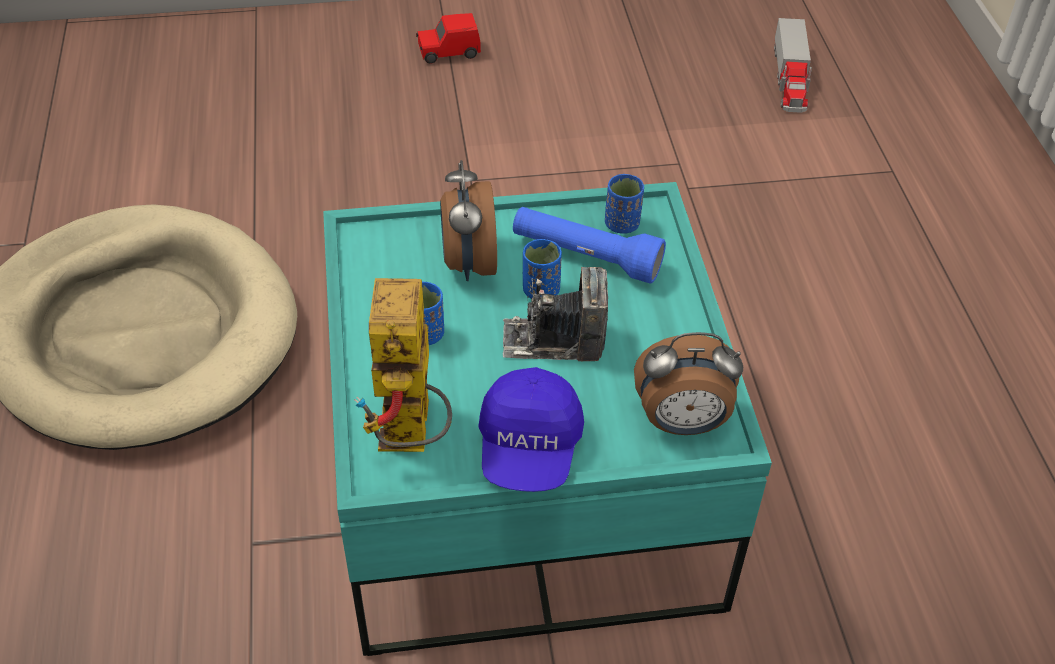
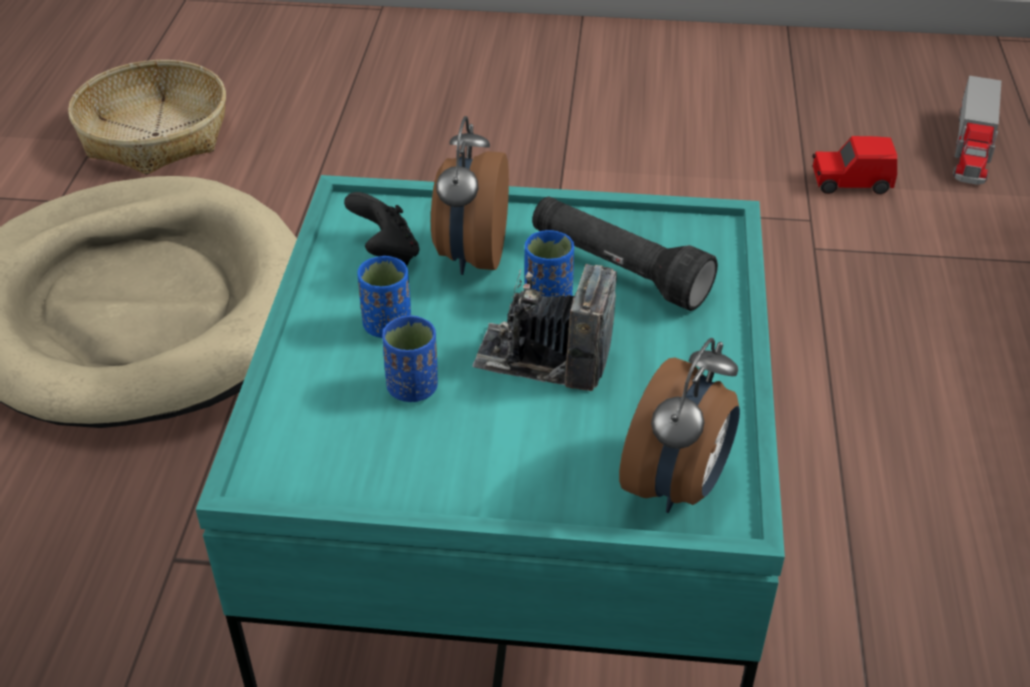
camera: 15 degrees right, 5 degrees down
toy robot [355,278,452,452] -> none
red toy car [416,13,481,64] -> red toy car moved to [813,136,897,194]
blue cap [478,367,584,492] -> none
blue flashlight [513,207,666,284] -> black flashlight [532,197,718,311]
blue cup [605,174,644,234] -> blue cup moved to [382,316,438,402]
alarm clock [634,332,743,435] -> alarm clock turned 75 degrees counterclockwise [619,338,740,513]
none -> basket [68,60,226,175]
none -> black game controller [344,192,419,265]

